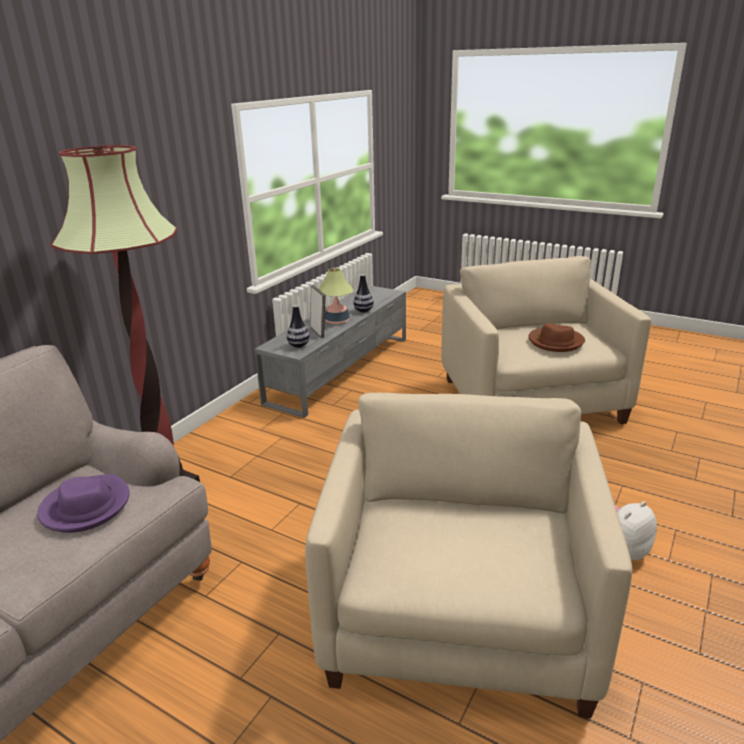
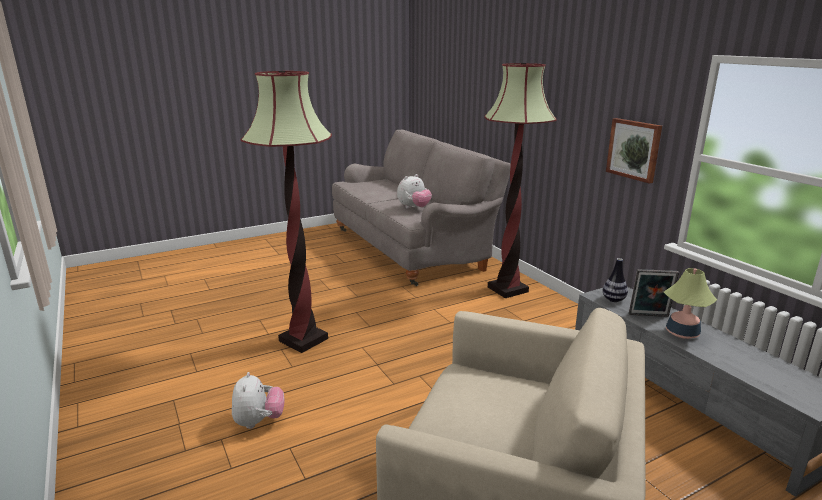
camera: 120 degrees right, 5 degrees down
purple hat [37,474,130,533] -> plush toy [397,174,432,209]
beige armchair [305,393,632,718] -> floor lamp [241,71,332,353]
vase [353,274,374,313] -> none
brown hat [529,323,585,352] -> none
none -> picture [606,118,662,184]

